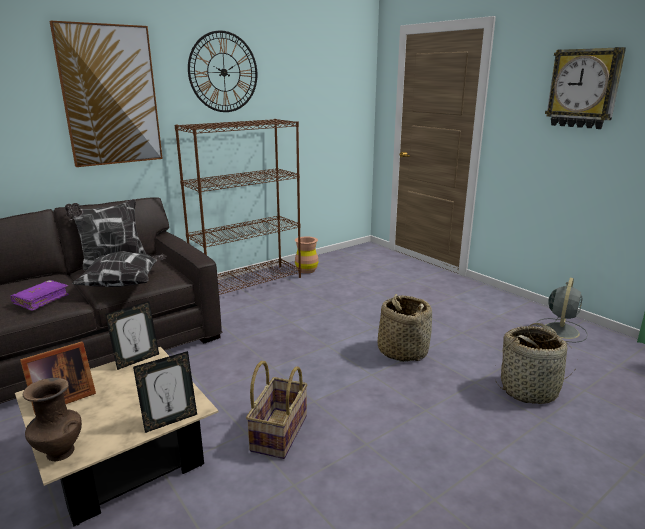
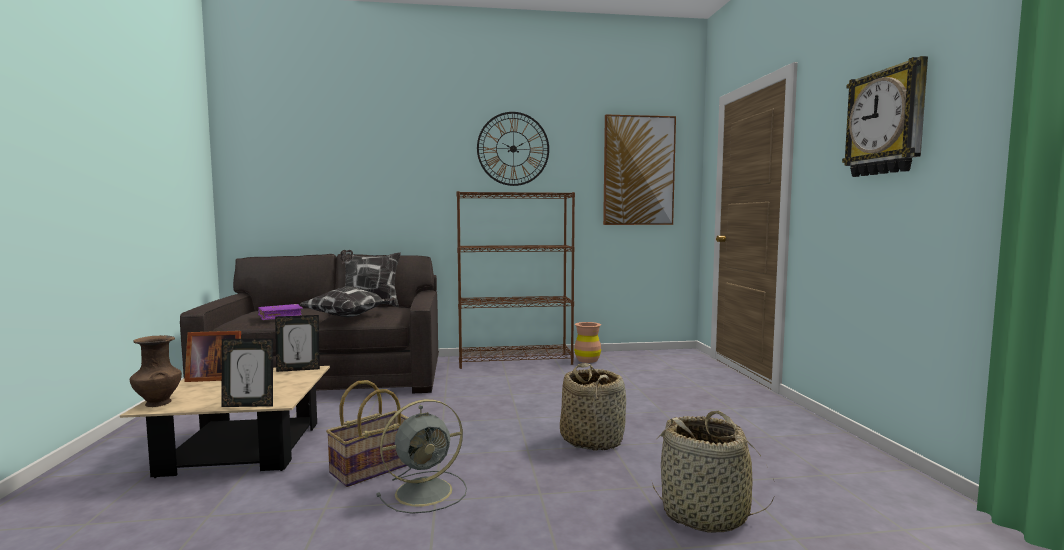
camera: 30 degrees right, 15 degrees down
picture [50,21,163,167] -> picture moved to [603,114,676,225]
grey fan [536,278,588,343] -> grey fan moved to [376,399,467,514]

